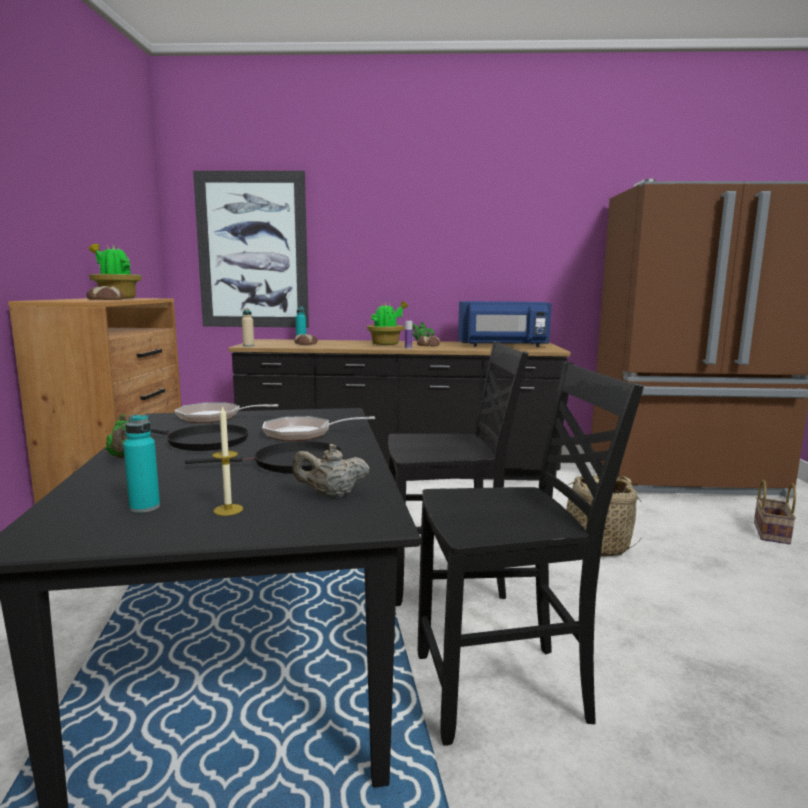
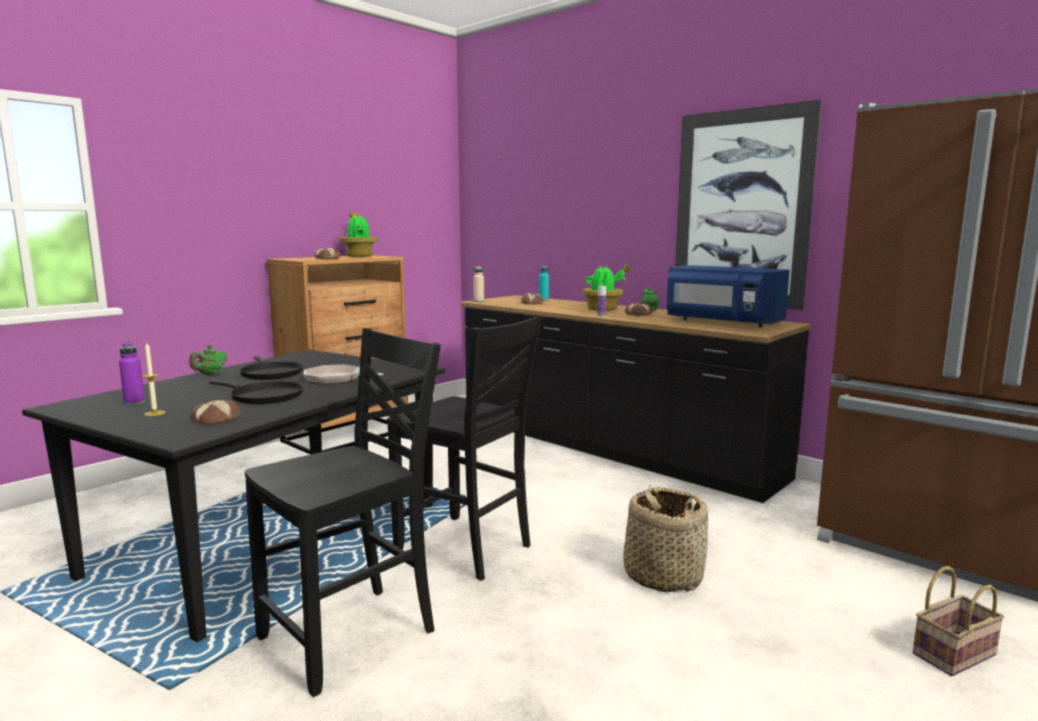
camera: 40 degrees right, 0 degrees up
turquoise bottle [123,414,160,513] -> purple bottle [119,342,145,405]
frying pan [174,402,278,423] -> none
picture [193,171,309,328] -> picture moved to [675,100,822,310]
beige teapot [292,444,370,498] -> bread [190,400,240,425]
black chair [418,362,644,746] -> black chair turned 75 degrees counterclockwise [245,328,441,697]

